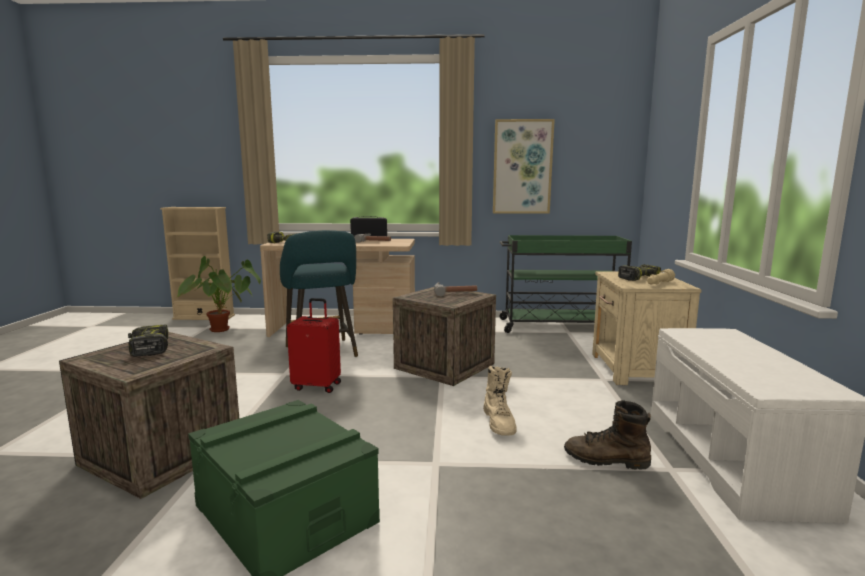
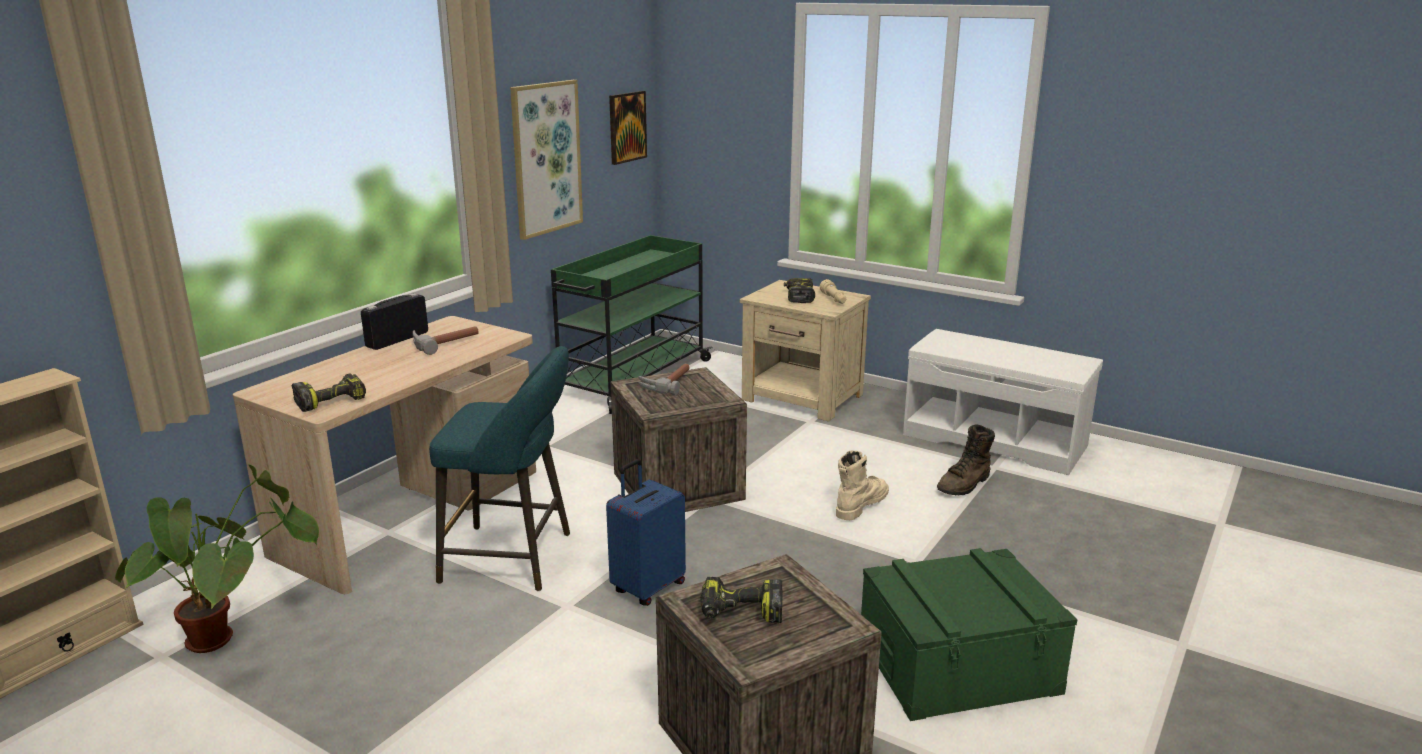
camera: 60 degrees left, 10 degrees up
red suitcase [287,298,341,393] -> blue suitcase [606,459,686,606]
beige boot [483,366,517,435] -> beige boot turned 75 degrees counterclockwise [836,450,889,520]
none -> picture [609,91,647,165]

